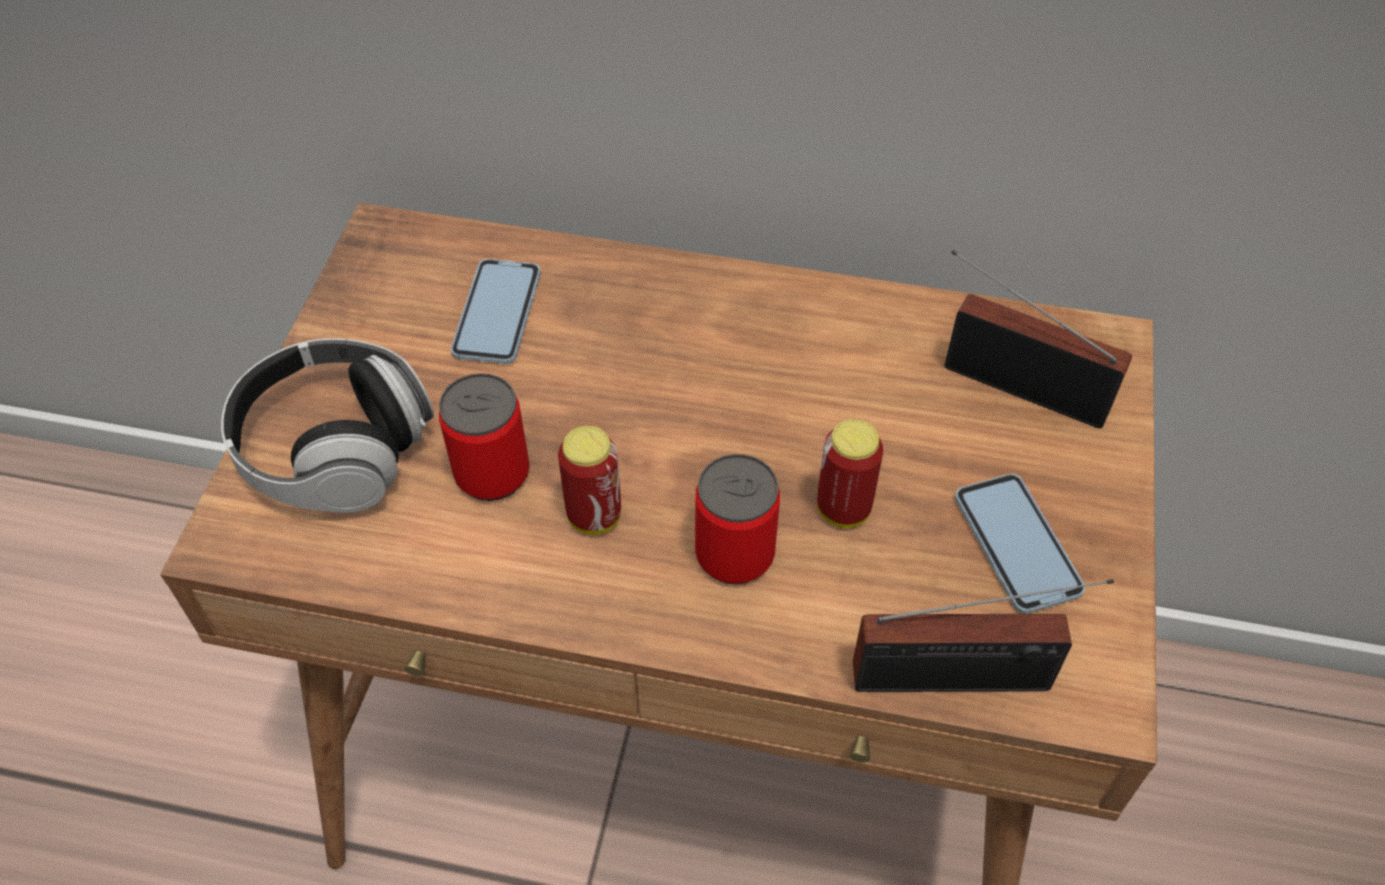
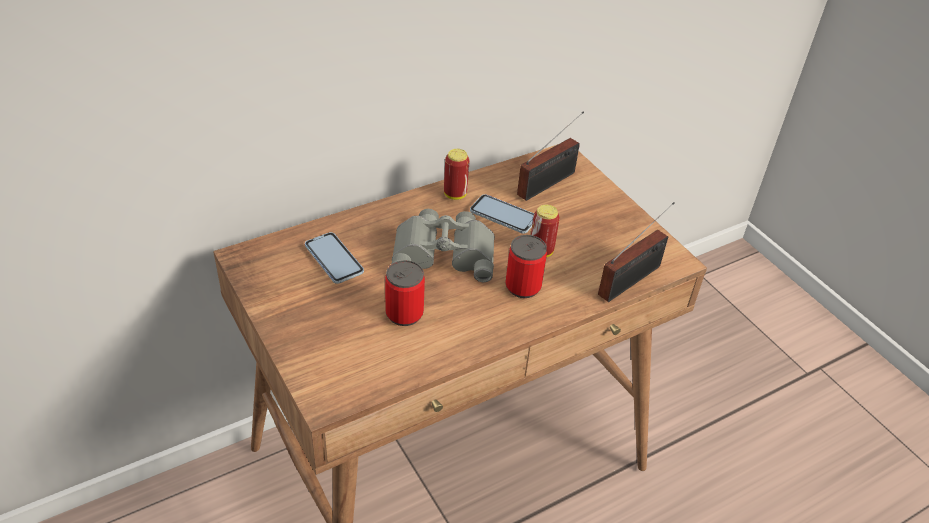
camera: 45 degrees left, 10 degrees down
headphones [221,338,434,513] -> none
can [558,426,621,535] -> can moved to [444,149,470,200]
radio [945,250,1132,428] -> radio turned 150 degrees clockwise [517,112,584,201]
phone [955,474,1085,614] -> phone moved to [470,194,534,234]
none -> grey binoculars [392,209,495,282]

